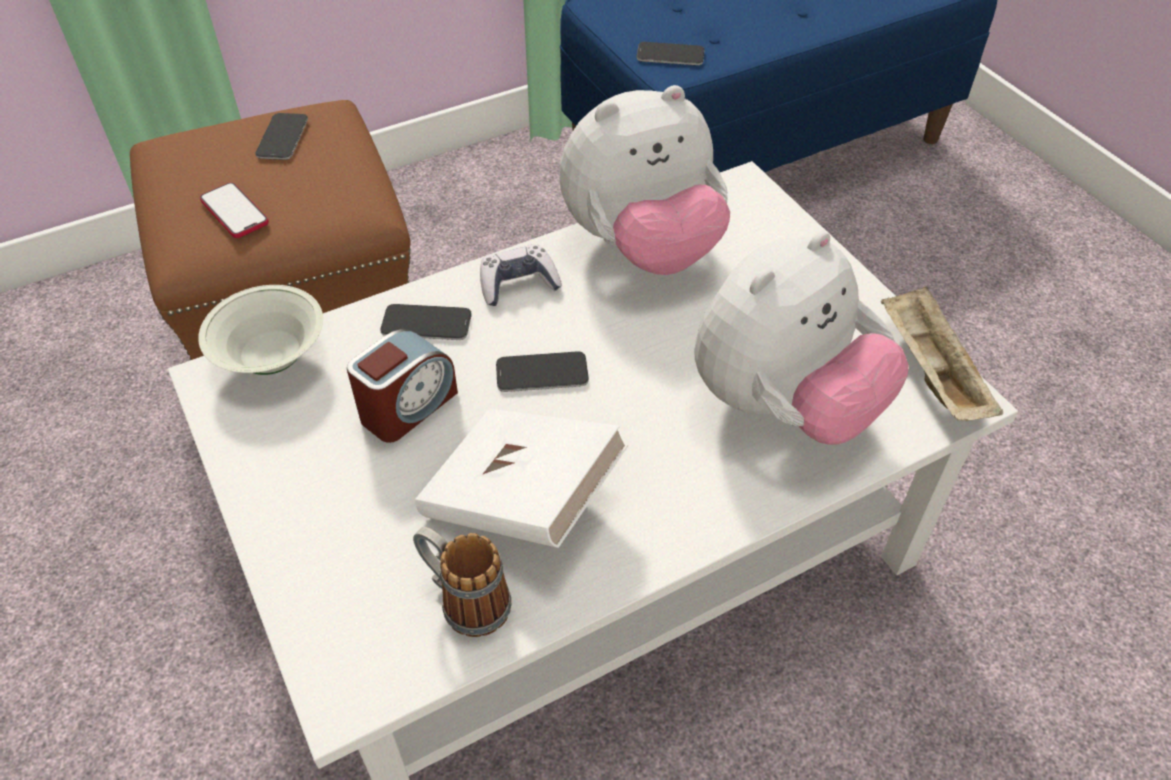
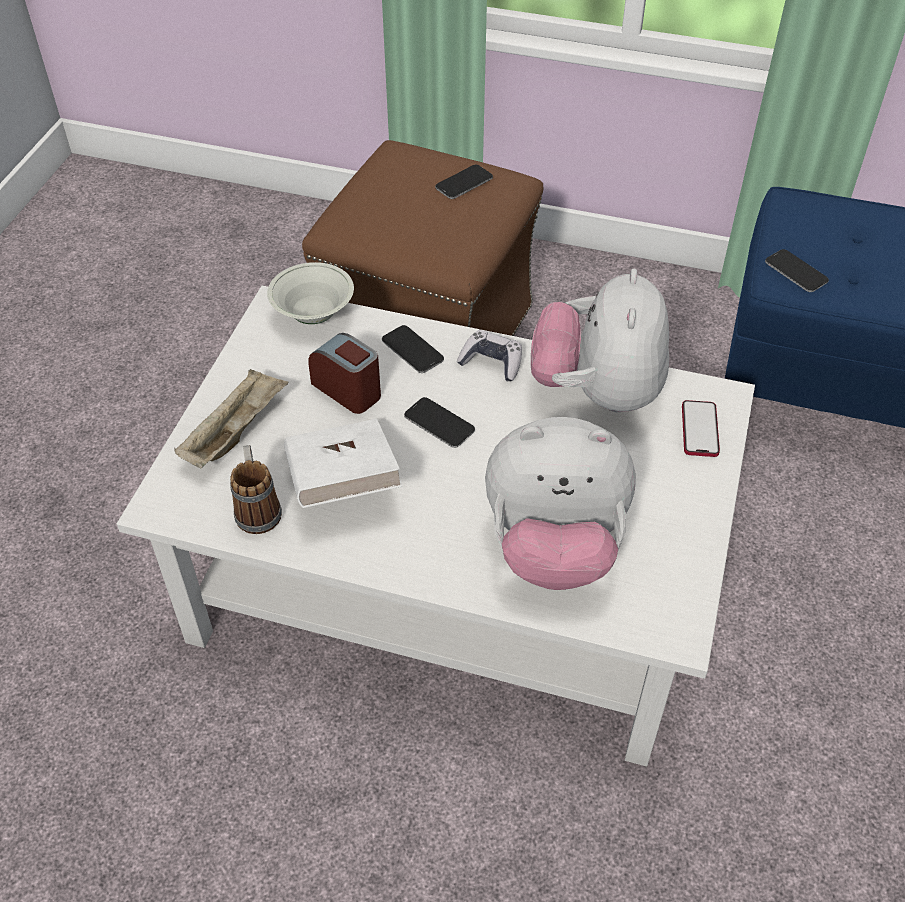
camera: 45 degrees right, 0 degrees up
phone [200,182,269,238] -> phone moved to [682,400,720,457]
alarm clock [347,329,458,443] -> alarm clock turned 135 degrees counterclockwise [308,333,381,414]
plush toy [559,85,730,275] -> plush toy turned 75 degrees clockwise [531,268,669,412]
beige tray [881,286,1003,421] -> beige tray moved to [174,369,288,468]

